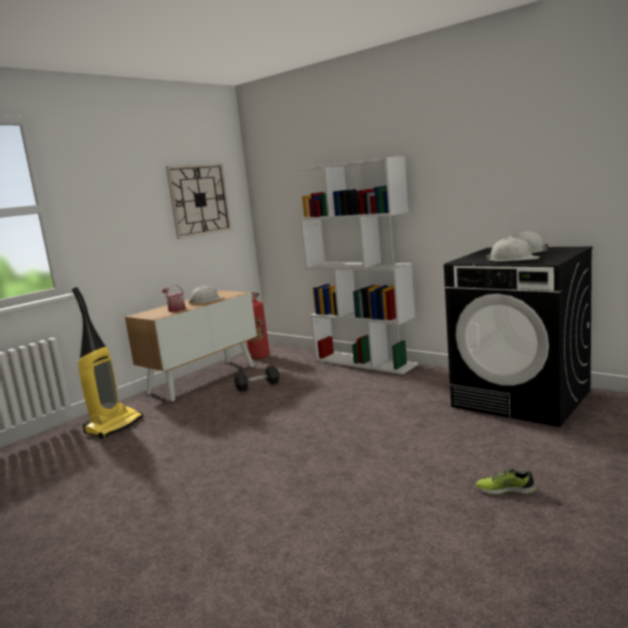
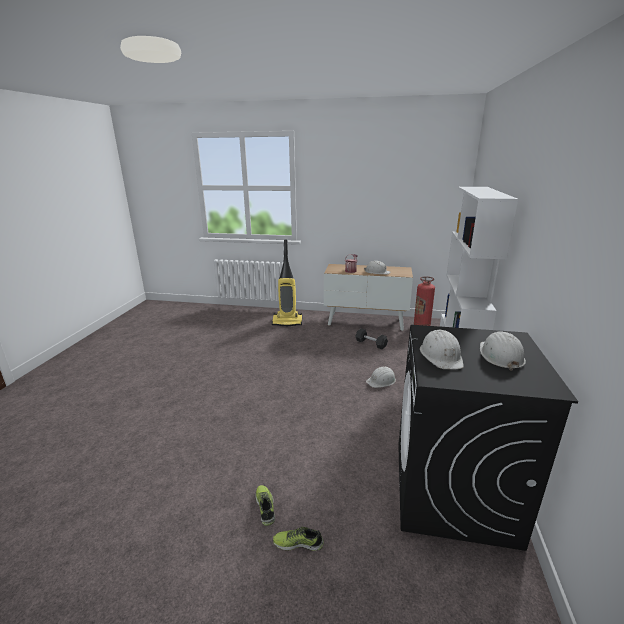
camera: 60 degrees right, 10 degrees up
wall clock [166,163,231,239] -> none
none -> shoe [273,527,324,551]
none -> white hard hat [366,366,396,388]

